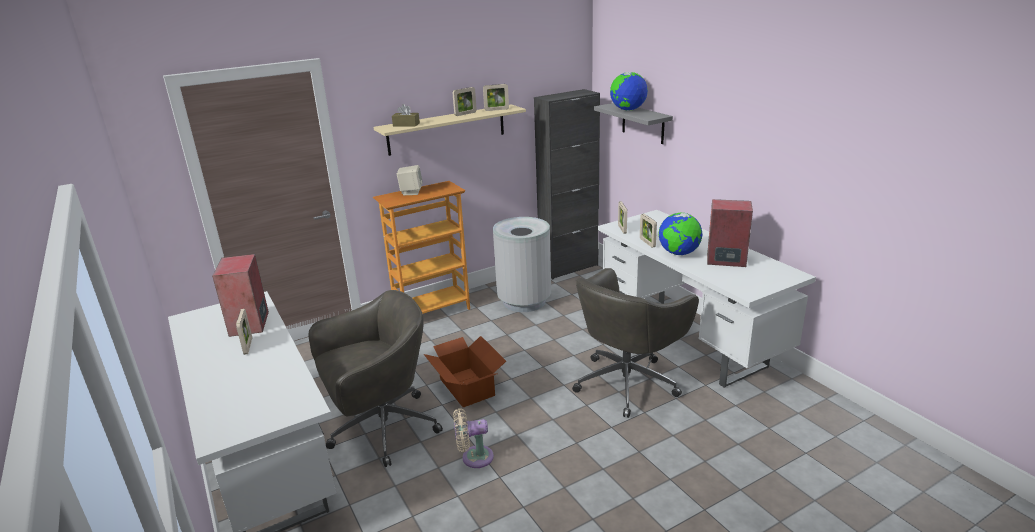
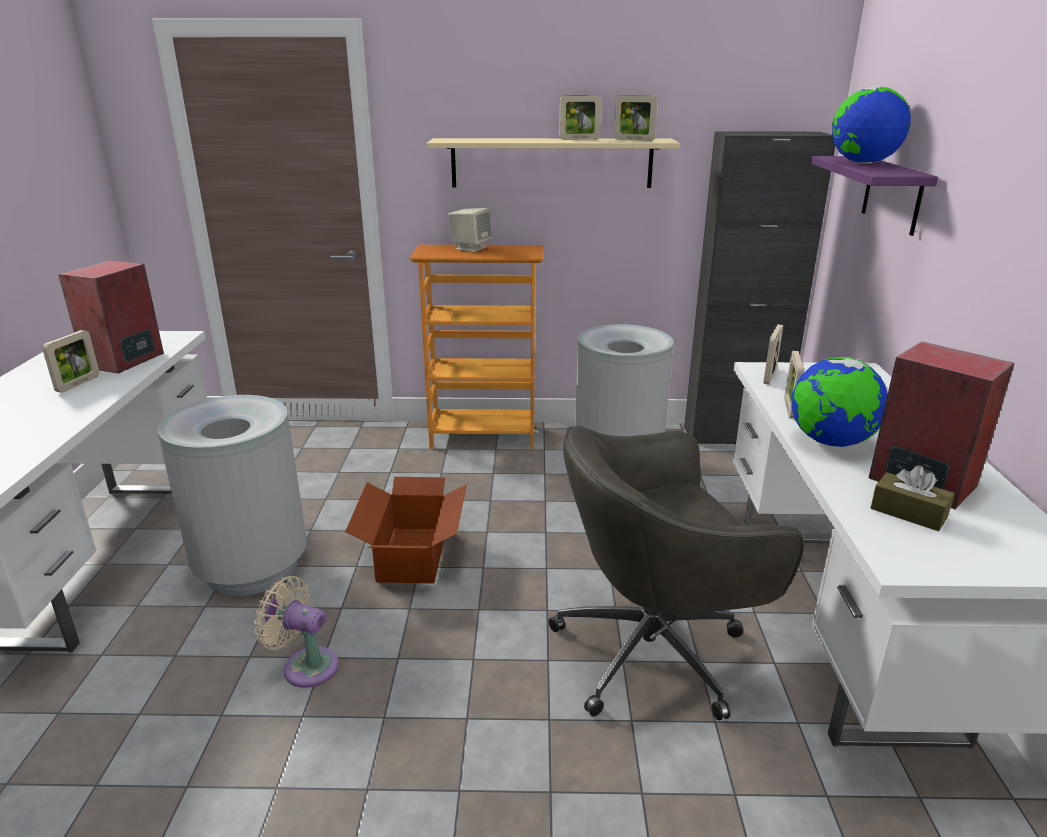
camera: 30 degrees right, 0 degrees up
grey office chair [308,290,443,467] -> grey trash can [157,395,307,596]
brown tissue box [392,104,420,127] -> brown tissue box moved to [871,465,955,531]
grey shelf [594,103,673,144] -> purple shelf [811,156,938,236]

